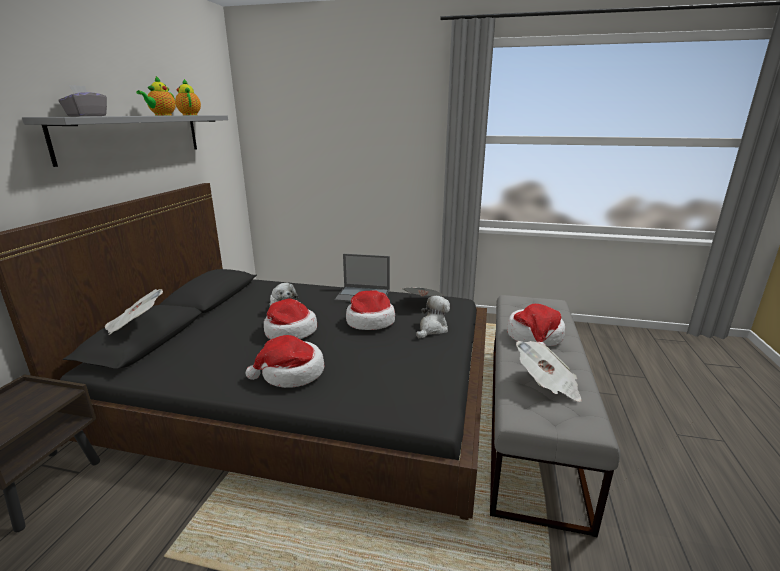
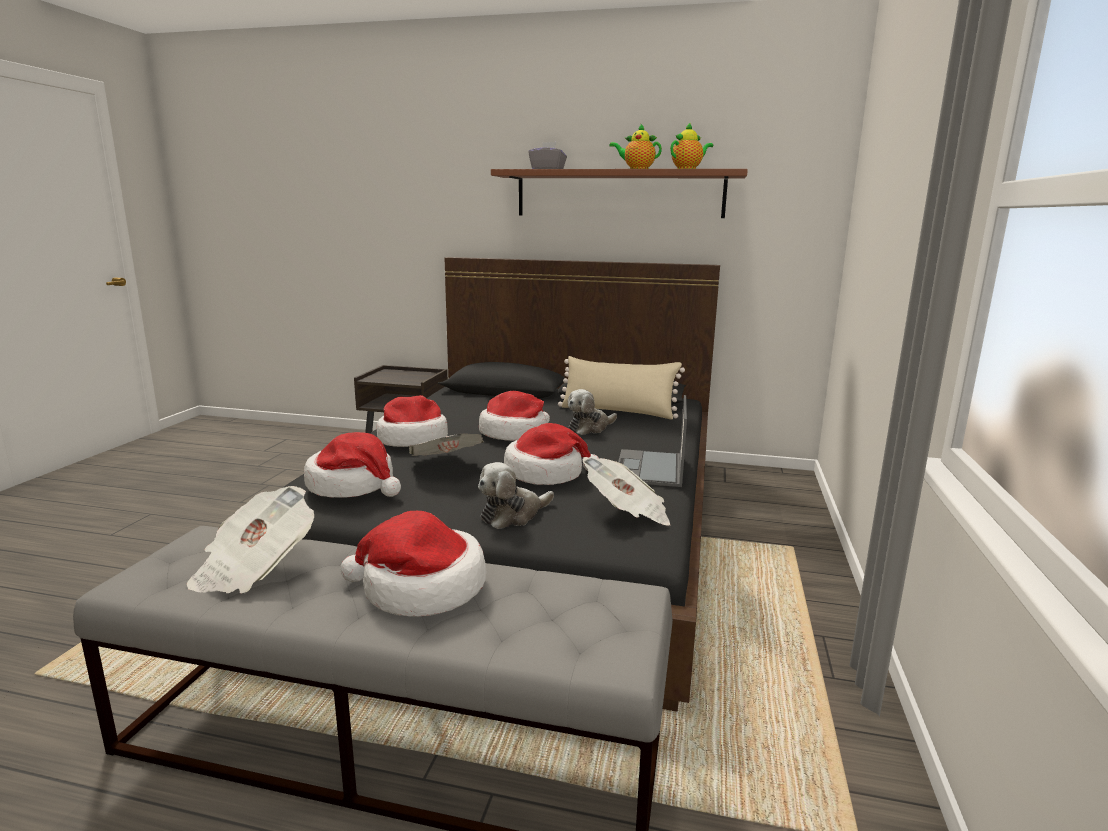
camera: 90 degrees right, 5 degrees down
grey shelf [22,115,228,167] -> brown shelf [491,169,748,218]
newspaper [104,289,163,335] -> newspaper moved to [409,433,484,456]
plush toy [416,296,450,338] -> plush toy turned 105 degrees clockwise [478,462,554,529]
none -> hat [304,432,401,498]
none -> beige pillow [558,356,685,419]

